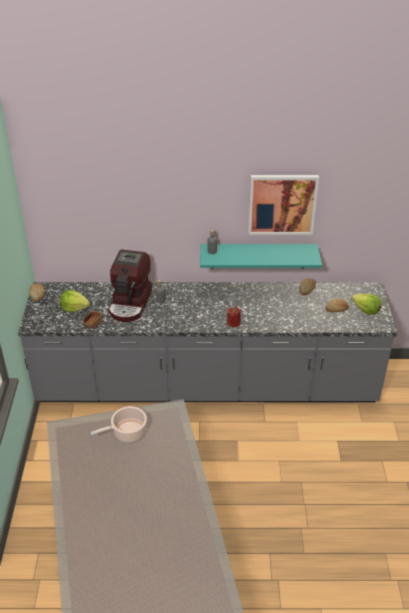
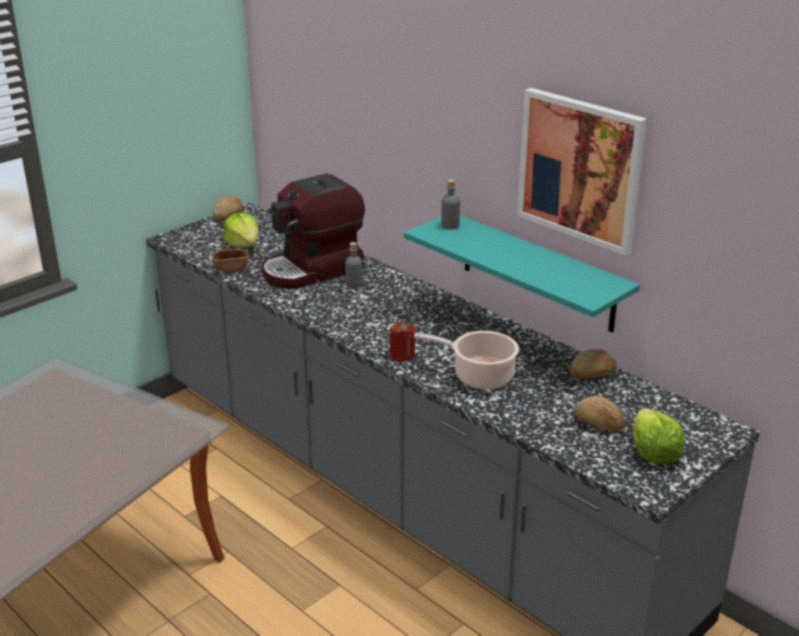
camera: 45 degrees right, 10 degrees down
cooking pot [90,406,147,443] -> cooking pot moved to [414,331,519,389]

